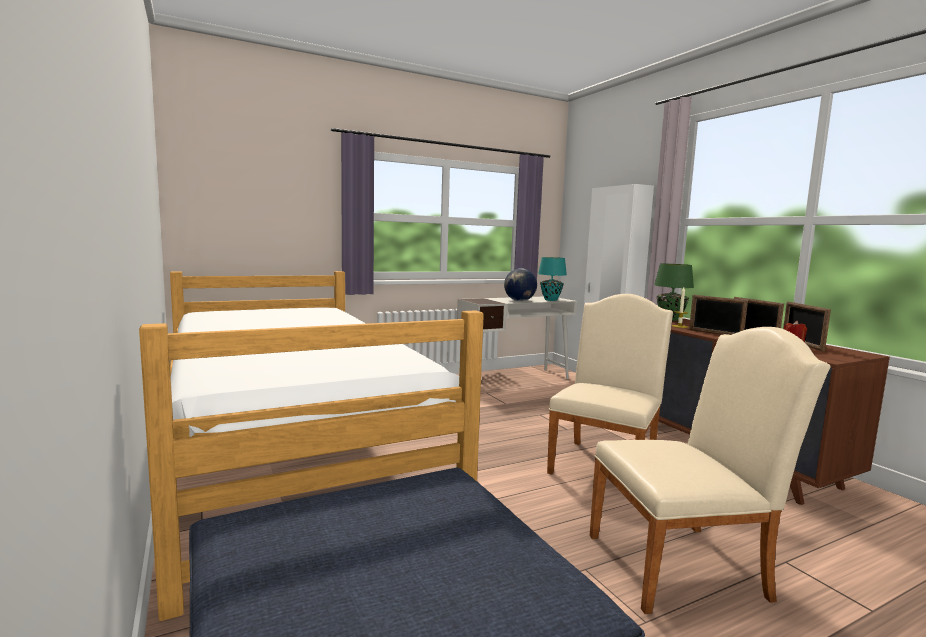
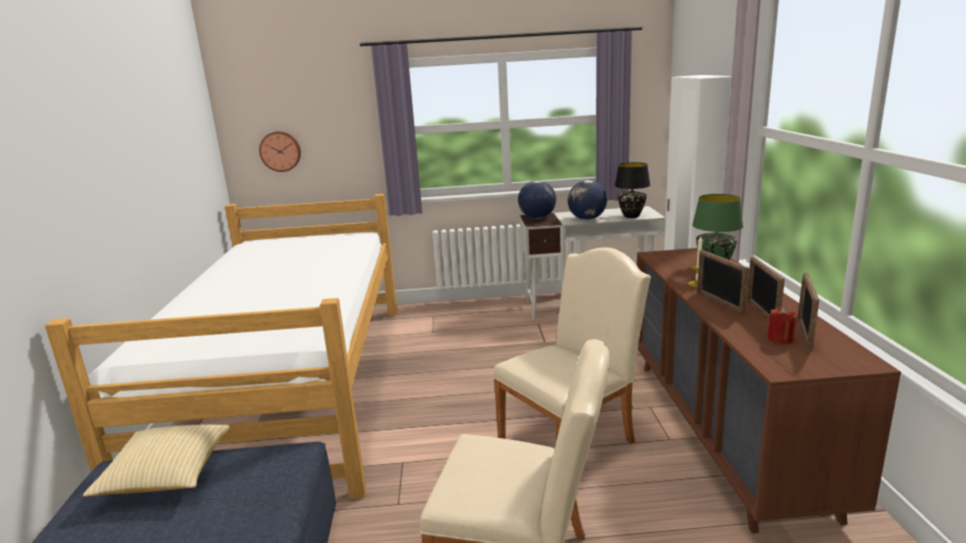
camera: 25 degrees right, 10 degrees up
turquoise table lamp [538,257,567,301] -> black table lamp [614,162,650,218]
none -> pillow [83,425,230,497]
none -> wall clock [259,131,301,172]
none -> globe [518,180,556,219]

